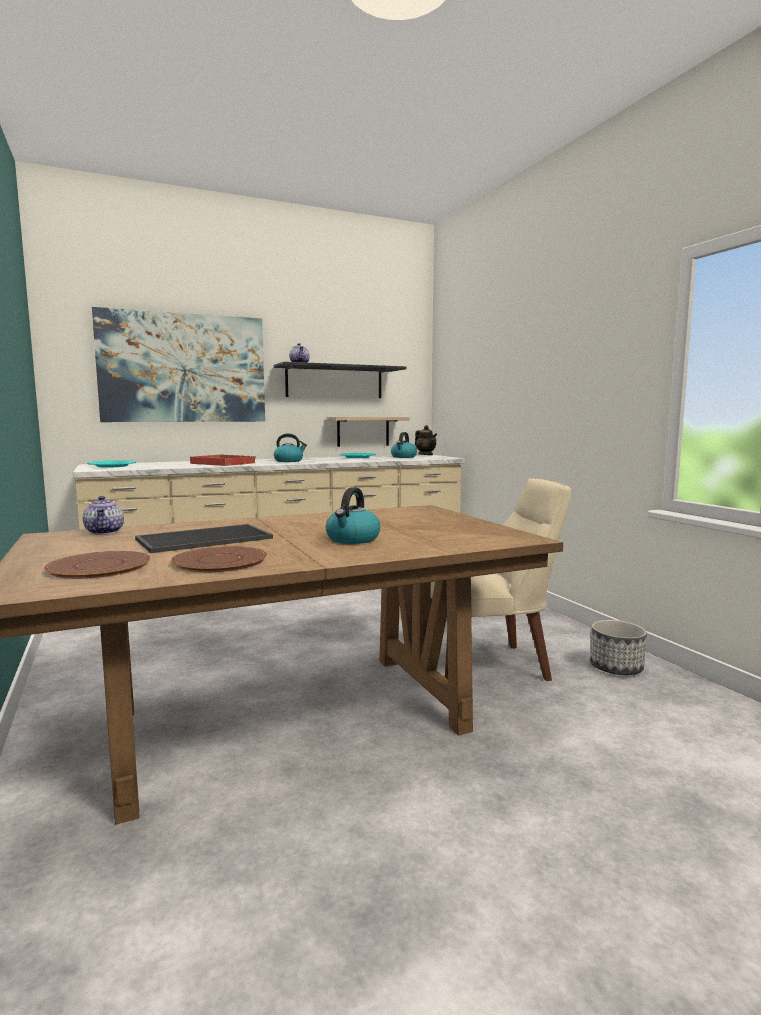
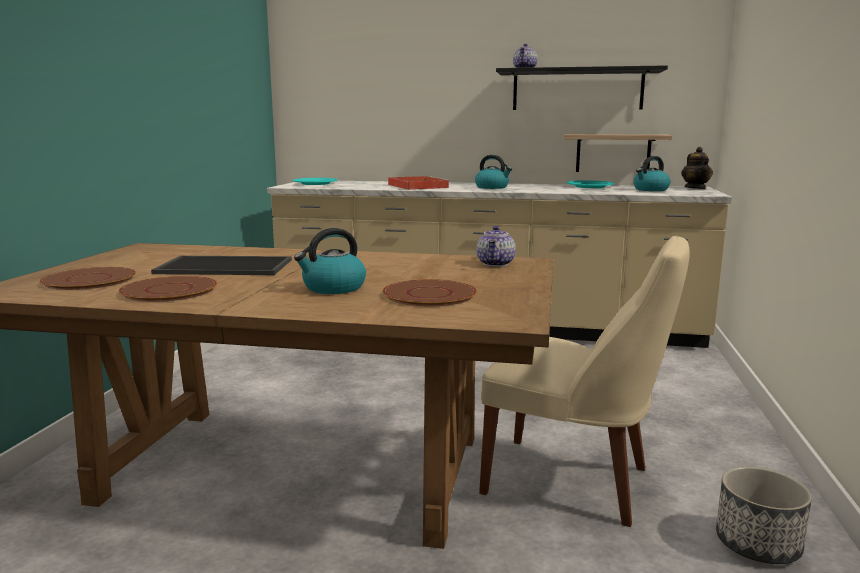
camera: 35 degrees right, 5 degrees up
teapot [83,496,124,535] -> teapot moved to [476,226,516,267]
picture [92,307,265,422] -> none
none -> brown plate [382,279,477,306]

